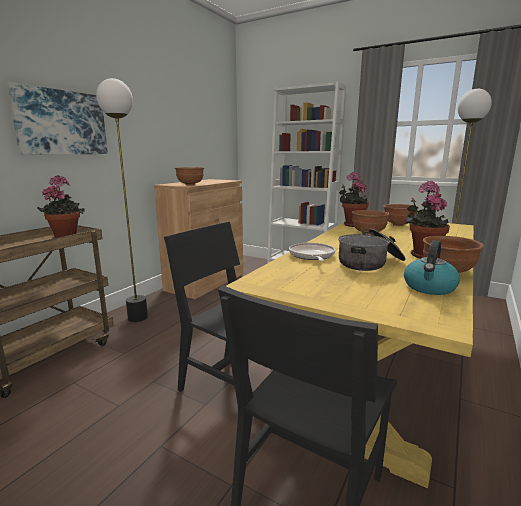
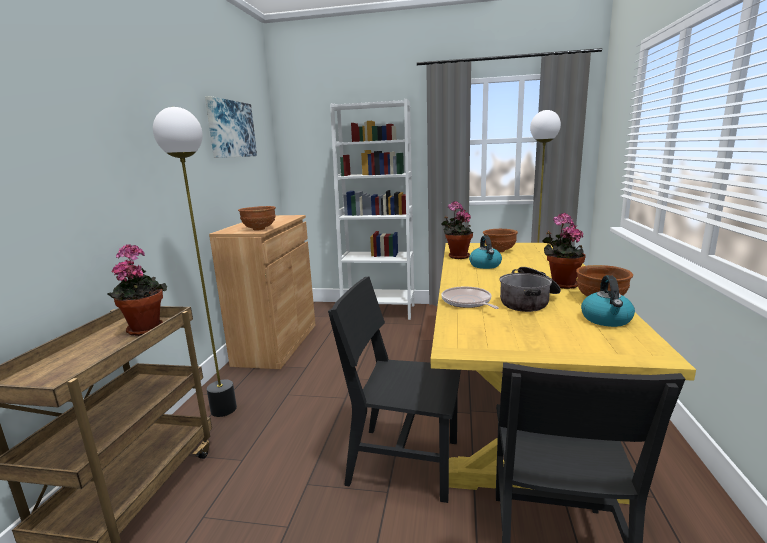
camera: 20 degrees left, 0 degrees up
picture [7,82,108,154] -> picture moved to [205,96,257,158]
brown bowl [352,210,390,235] -> kettle [469,235,502,269]

